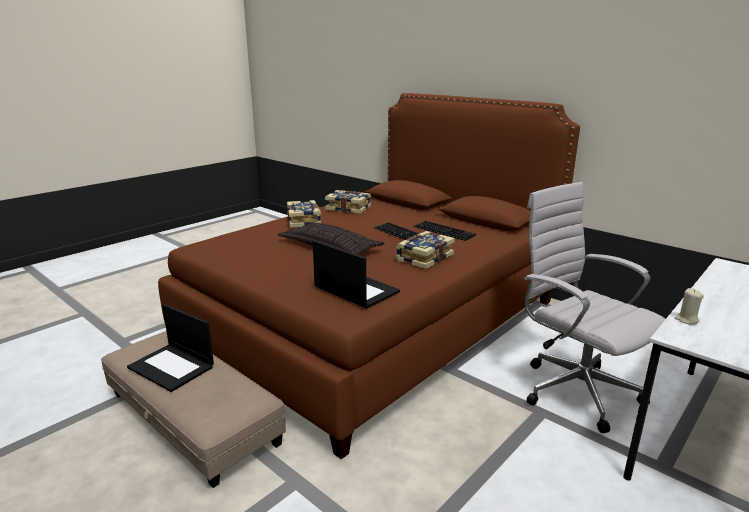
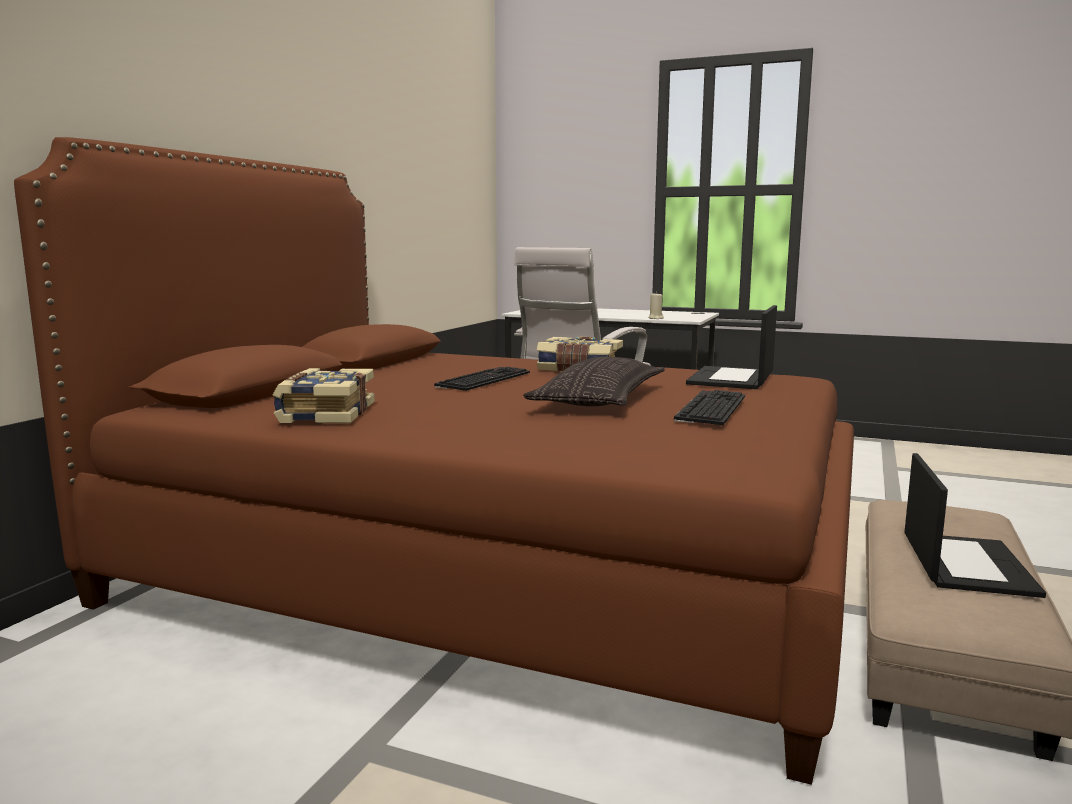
camera: 110 degrees left, 10 degrees down
book [287,200,321,228] -> none
keyboard [414,221,476,241] -> keyboard moved to [674,390,745,425]

